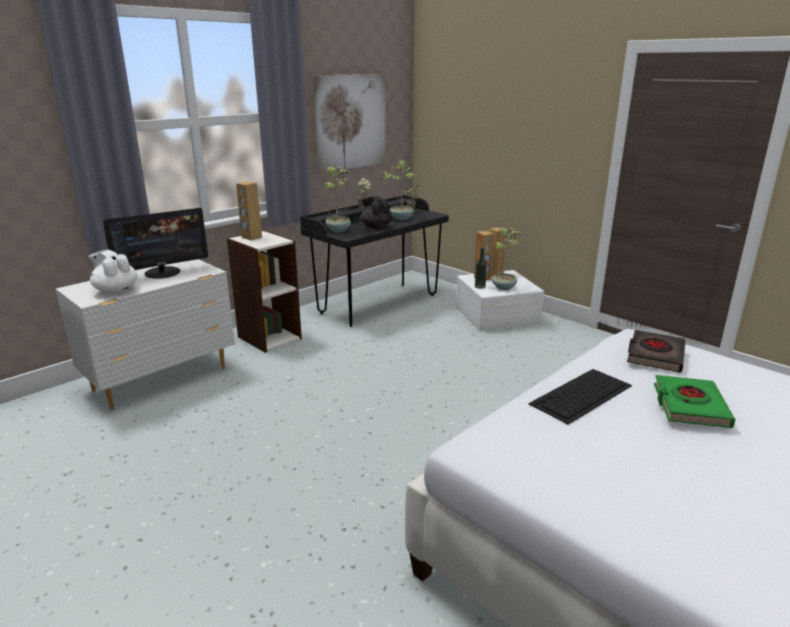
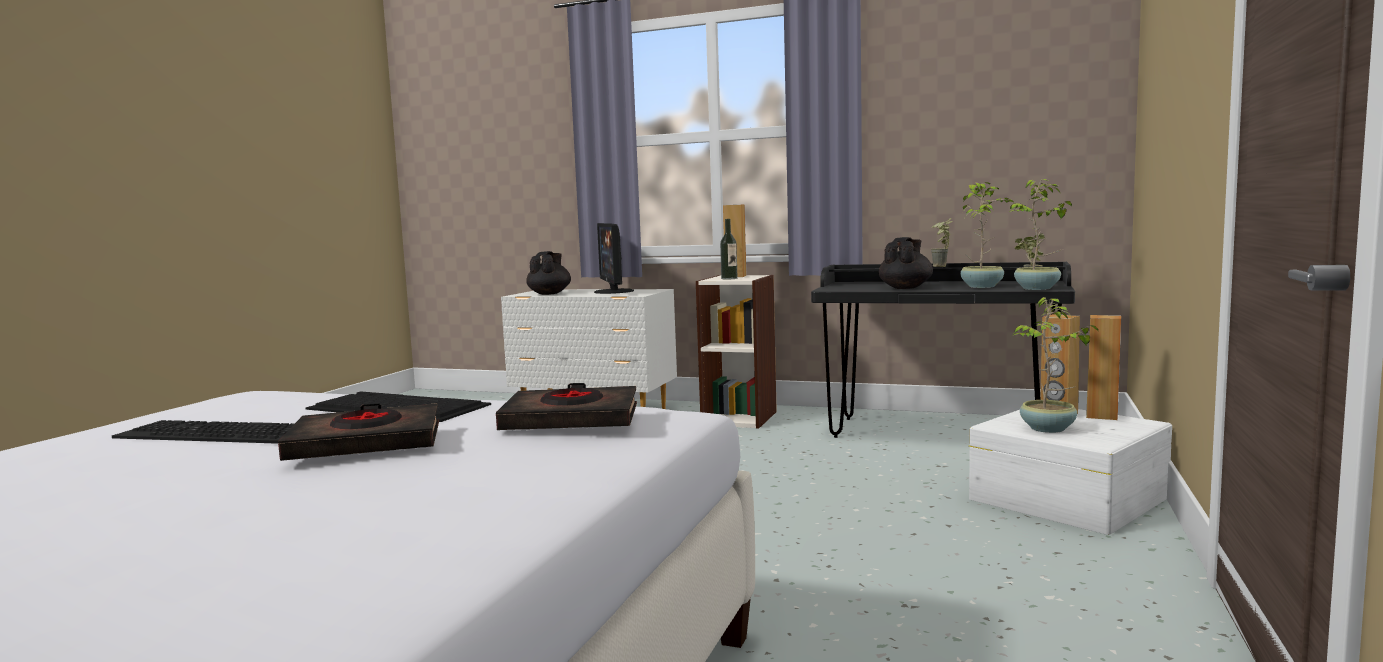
camera: 65 degrees right, 15 degrees down
white teapot [88,249,138,294] -> black teapot [526,251,571,295]
monitor [103,208,208,279] -> monitor turned 45 degrees clockwise [594,223,634,294]
picture [313,74,386,173] -> none
potted plant [325,166,351,232] -> potted plant moved to [1009,179,1072,290]
bottle [475,248,487,289] -> bottle moved to [720,219,738,279]
green book [654,375,736,428] -> black book [278,403,439,461]
none -> keyboard [112,420,295,444]

